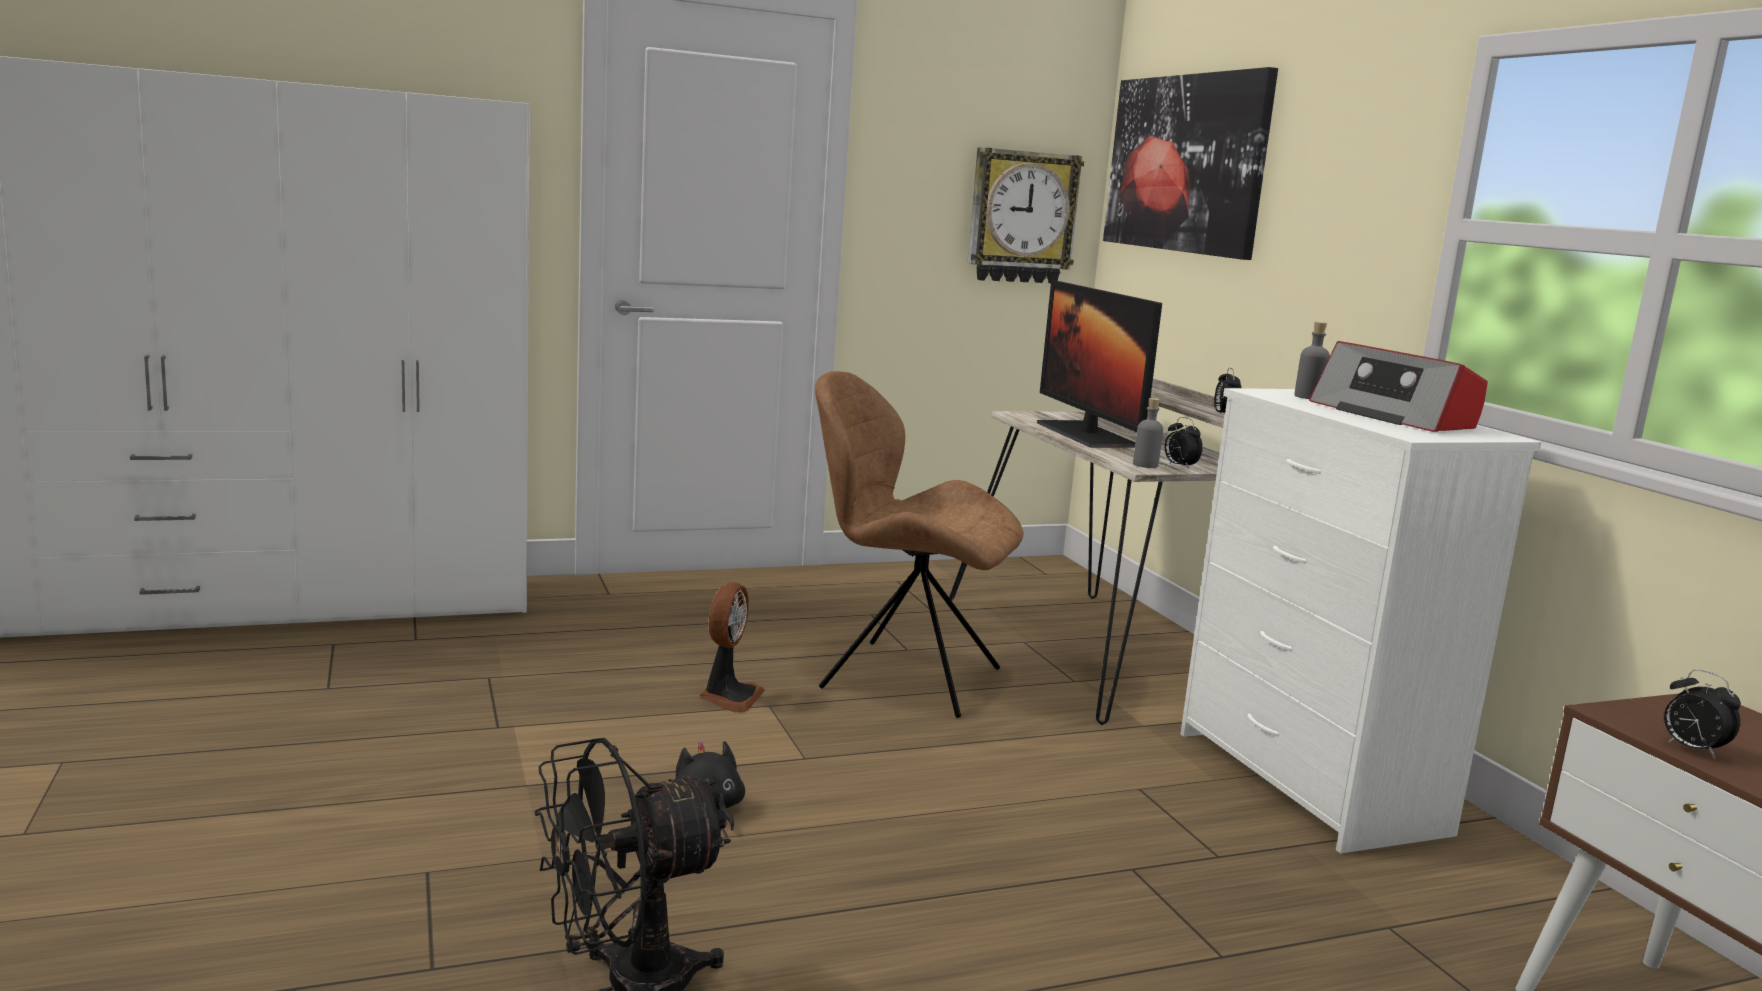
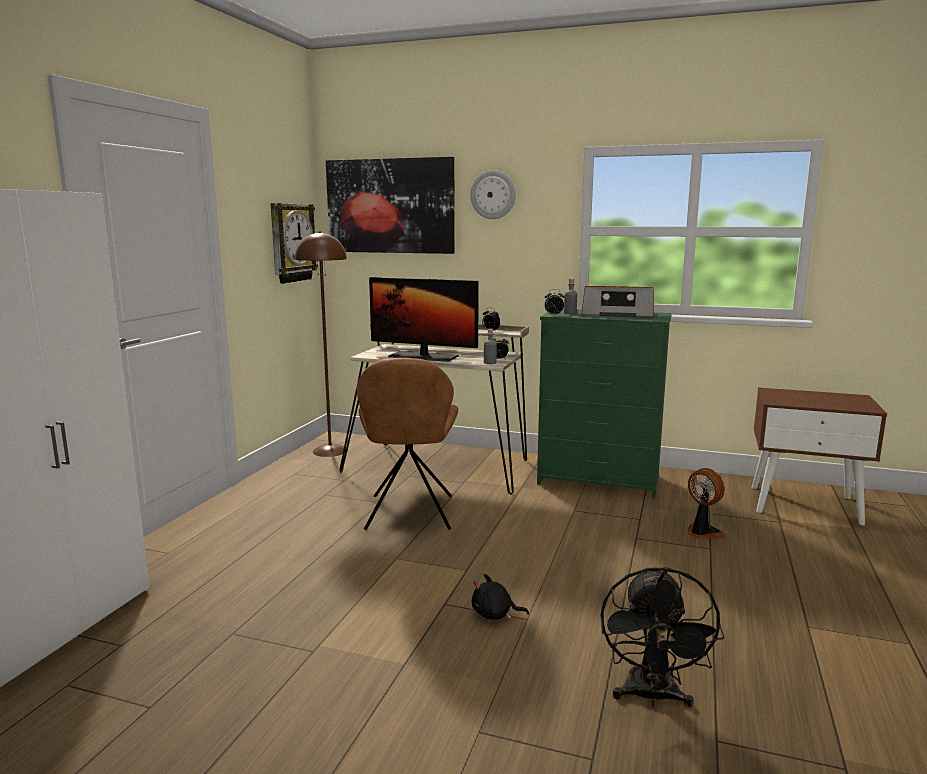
camera: 50 degrees left, 0 degrees up
fan [699,583,765,712] -> fan moved to [687,468,727,539]
brown chair [815,371,1024,718] -> brown chair turned 60 degrees counterclockwise [356,358,458,530]
white dresser [1180,388,1541,853] -> green dresser [537,309,672,499]
alarm clock [1664,669,1741,759] -> alarm clock moved to [545,289,564,316]
none -> brown floor lamp [295,231,347,457]
none -> wall clock [470,170,516,219]

